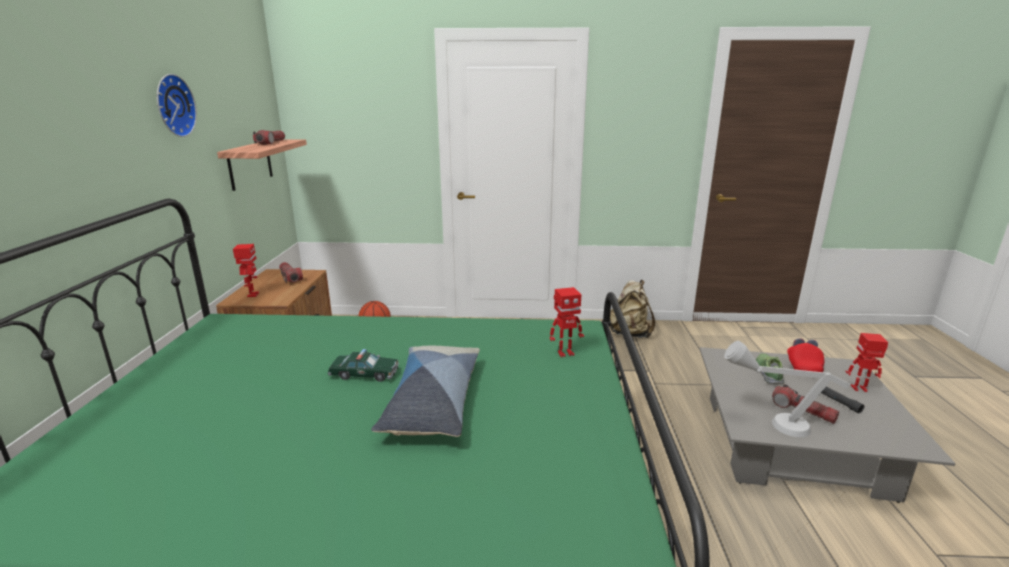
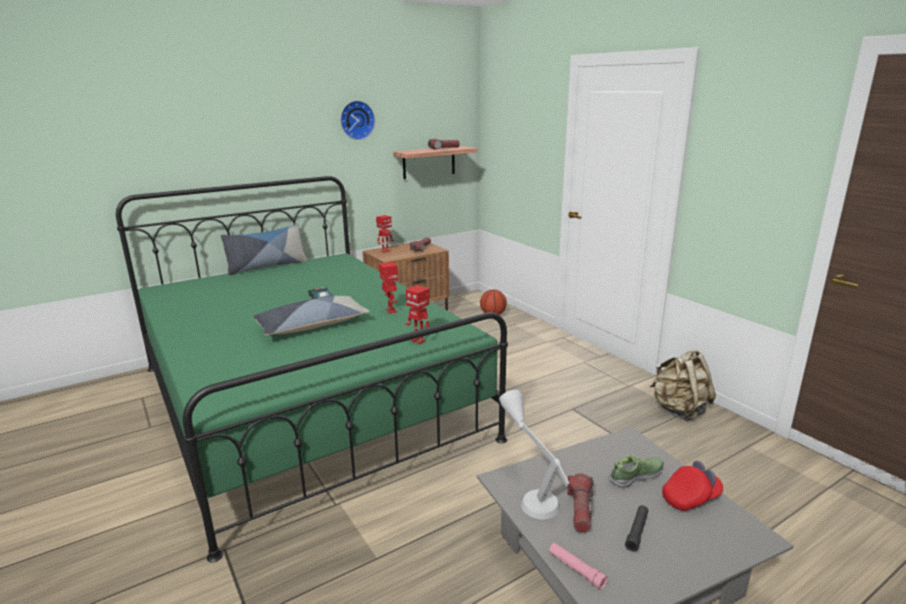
camera: 55 degrees right, 0 degrees up
toy robot [845,333,888,392] -> toy robot moved to [379,262,398,313]
none -> pillow [220,224,307,275]
none -> pink flashlight [549,543,608,590]

